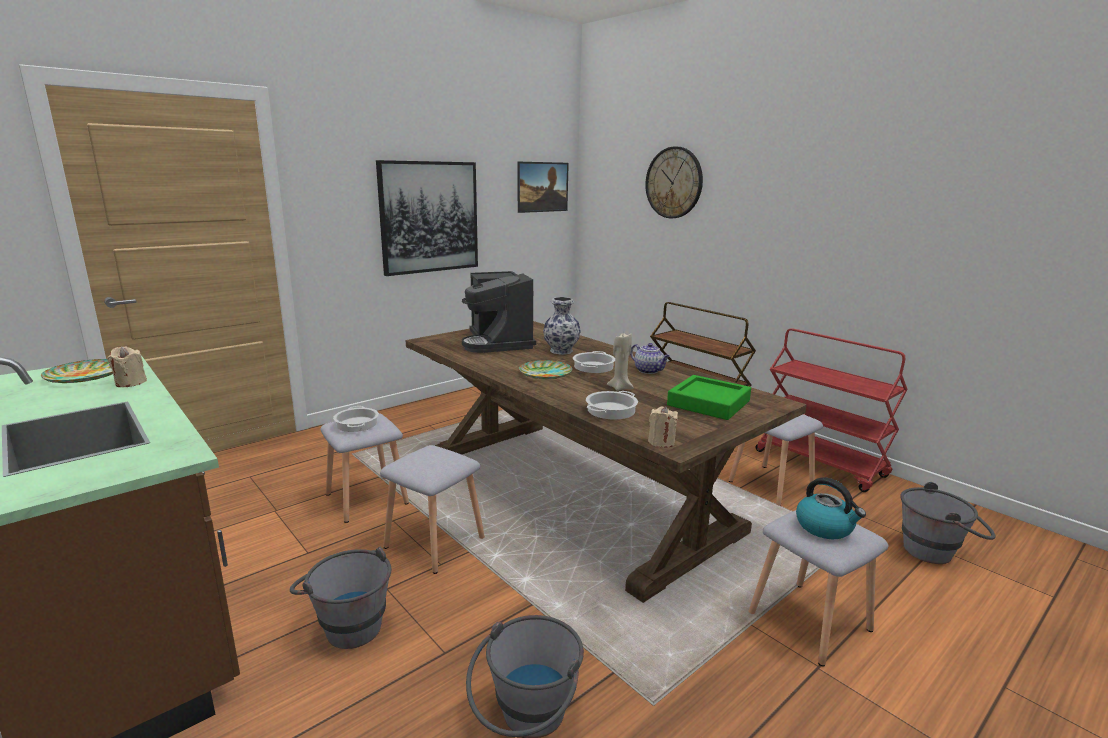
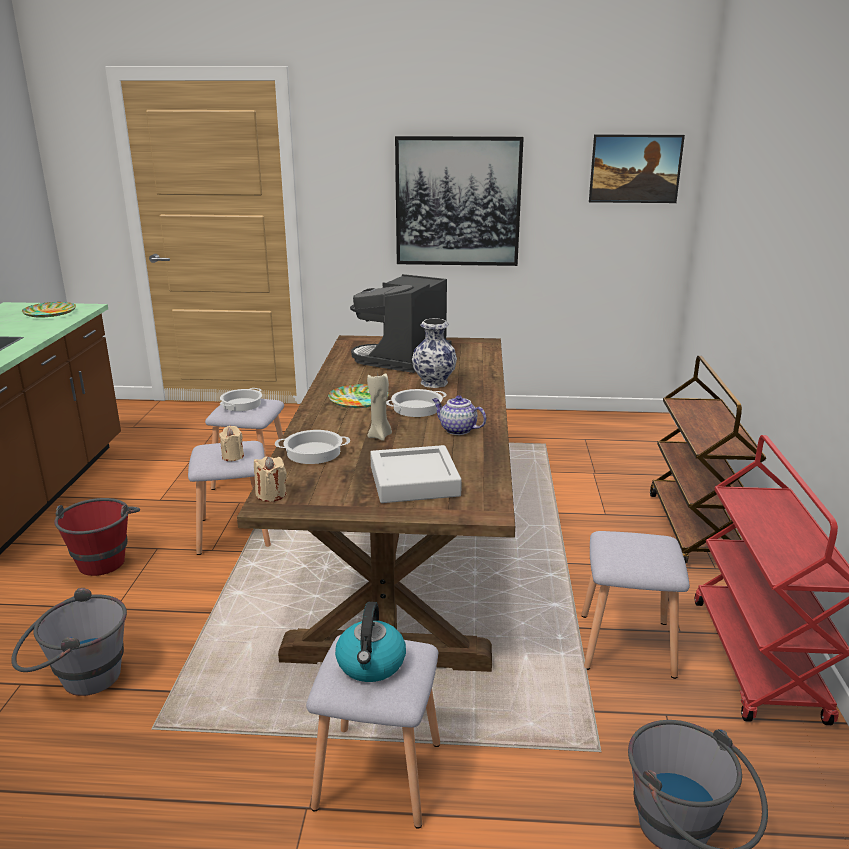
camera: 45 degrees right, 5 degrees up
beige candle [107,346,147,387] -> beige candle moved to [219,426,244,461]
grey bucket [290,547,392,649] -> red bucket [54,498,140,576]
teapot [630,343,670,374] -> teapot turned 120 degrees clockwise [432,395,486,435]
wall clock [645,146,703,218] -> none
green tray [667,375,751,420] -> grey tray [370,445,462,503]

